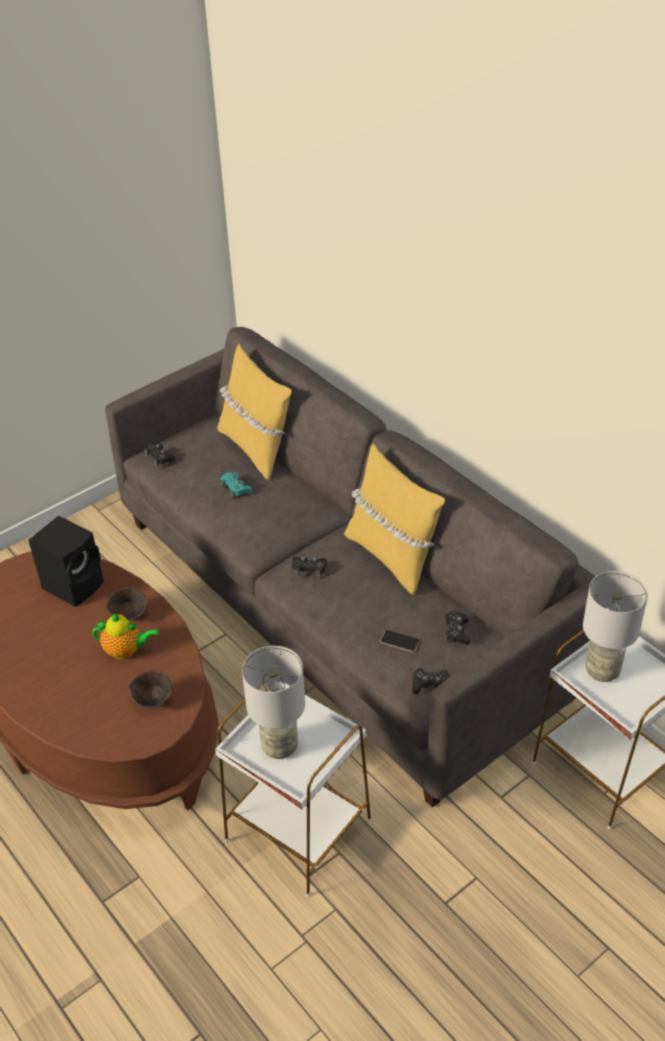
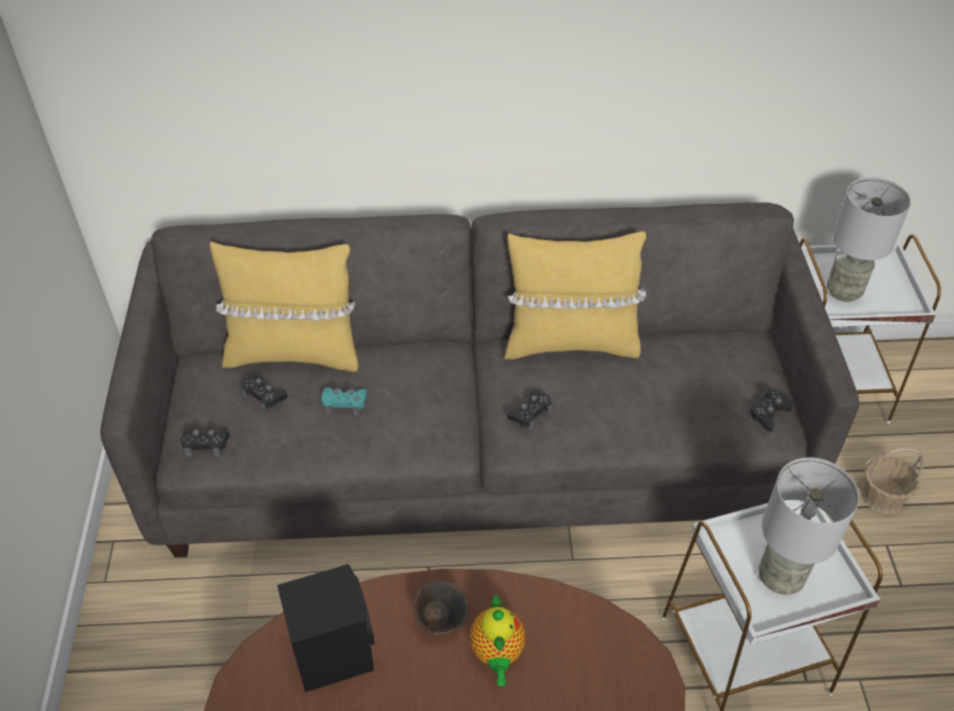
camera: 55 degrees left, 5 degrees up
teapot [92,614,159,659] -> teapot turned 135 degrees clockwise [470,594,526,686]
brown bowl [128,670,172,709] -> none
phone [380,630,420,652] -> none
black game controller [444,611,470,645] -> black game controller moved to [240,374,288,412]
none -> basket [860,448,924,514]

